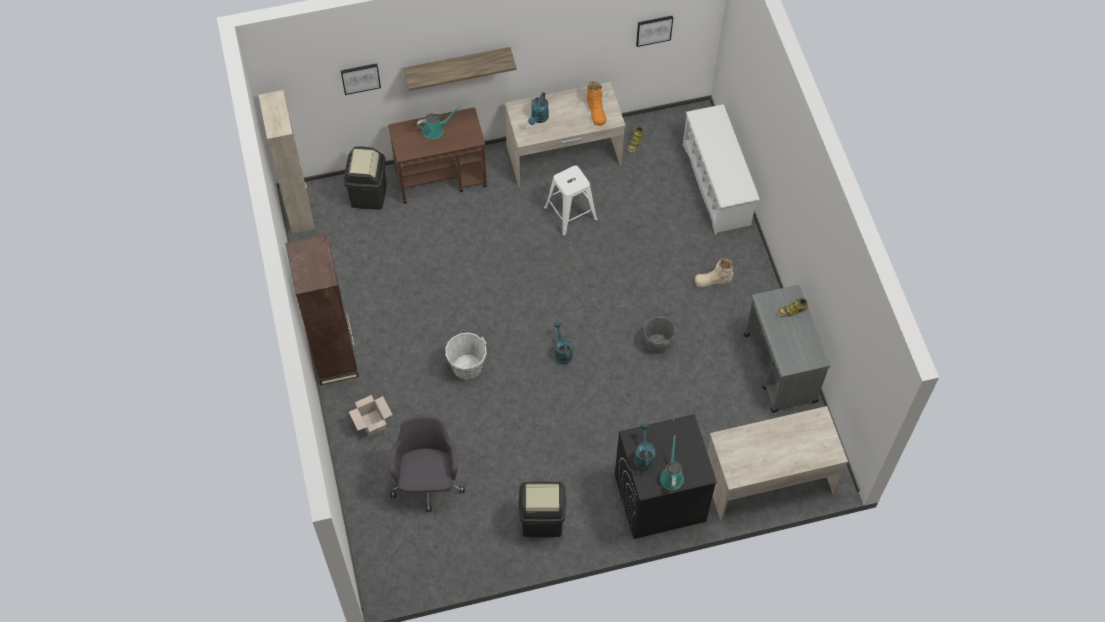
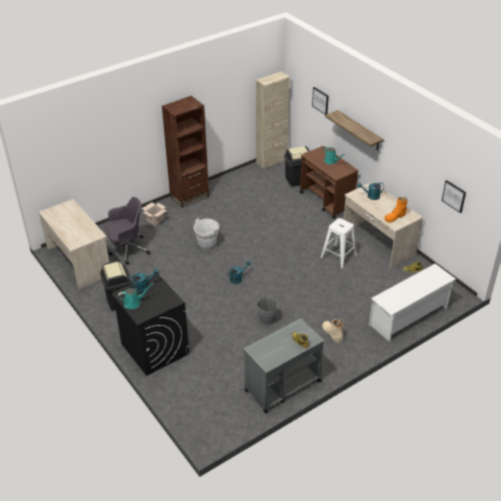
camera: 70 degrees right, 20 degrees down
beige desk [707,406,848,521] -> beige desk moved to [39,199,109,289]

